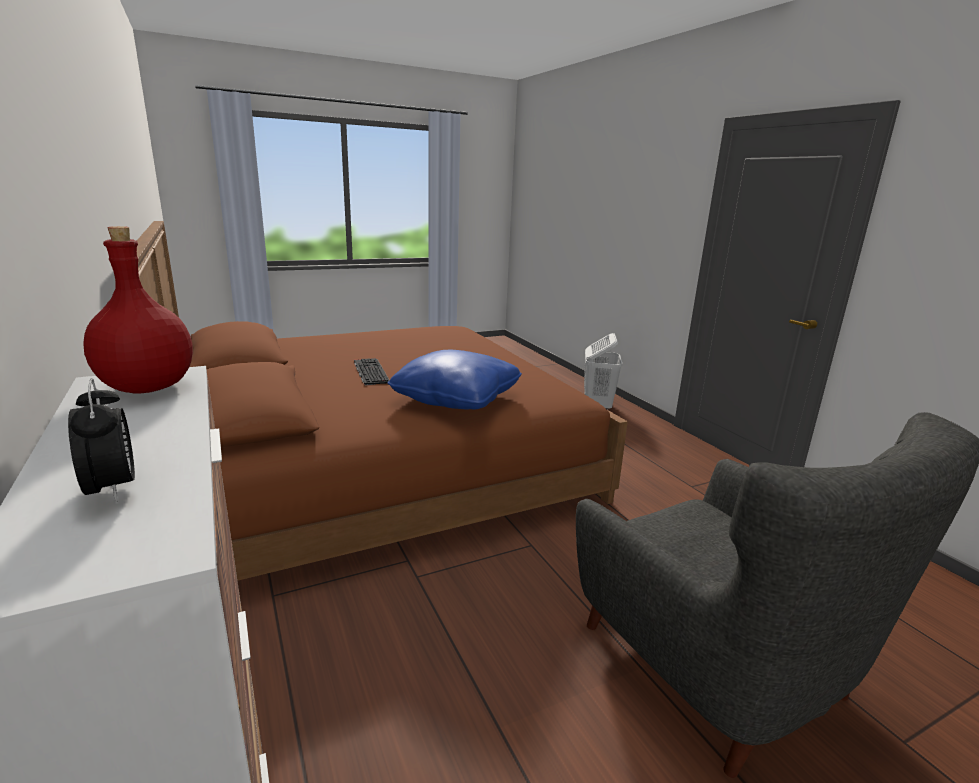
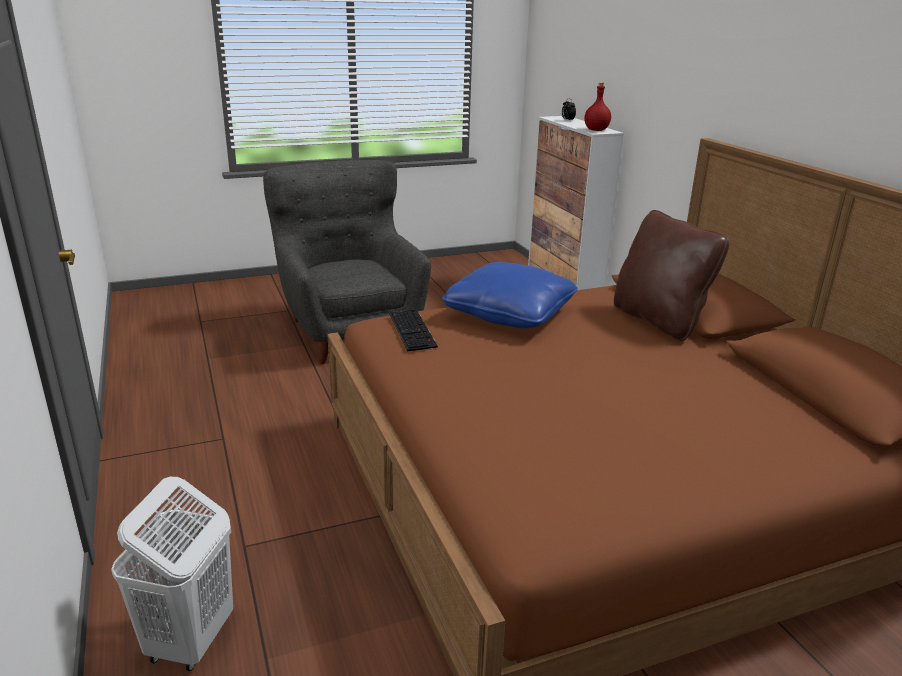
camera: 175 degrees left, 5 degrees up
keyboard [354,358,390,385] -> keyboard moved to [389,309,438,352]
none -> brown pillow [614,210,729,341]

